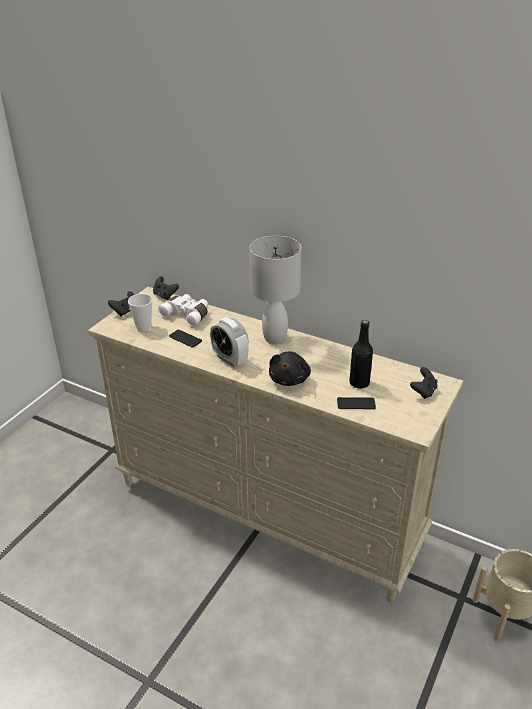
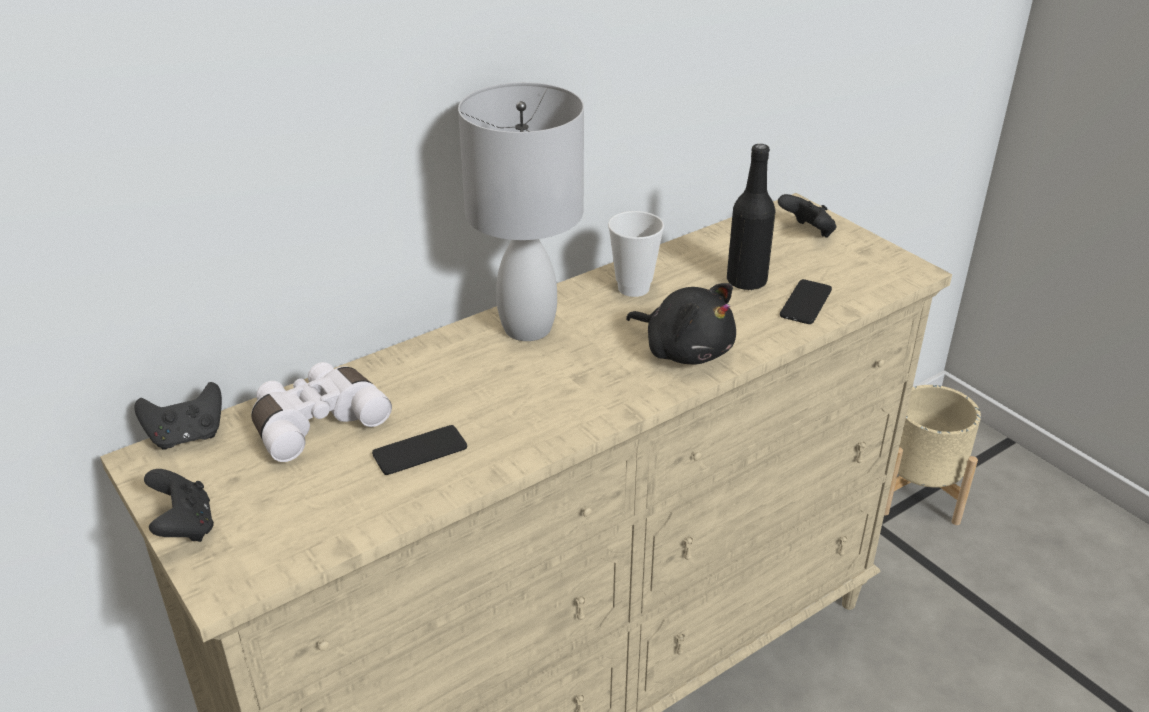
camera: 65 degrees left, 0 degrees up
cup [128,294,153,331] -> cup moved to [608,211,664,297]
alarm clock [210,317,249,367] -> none

